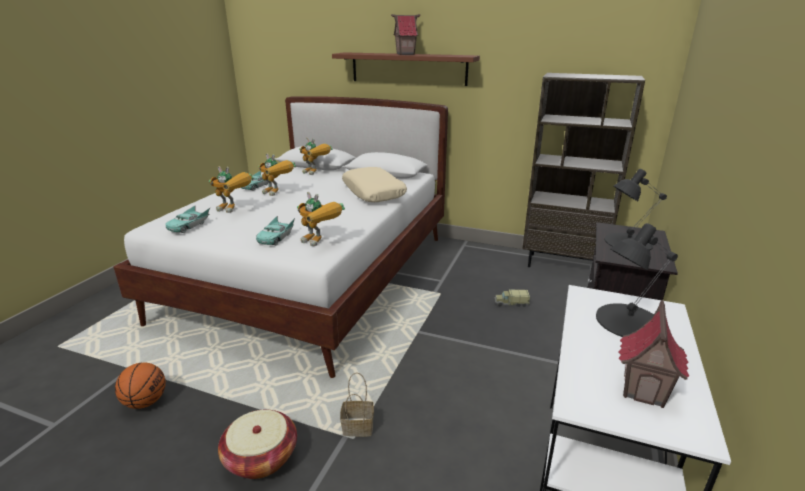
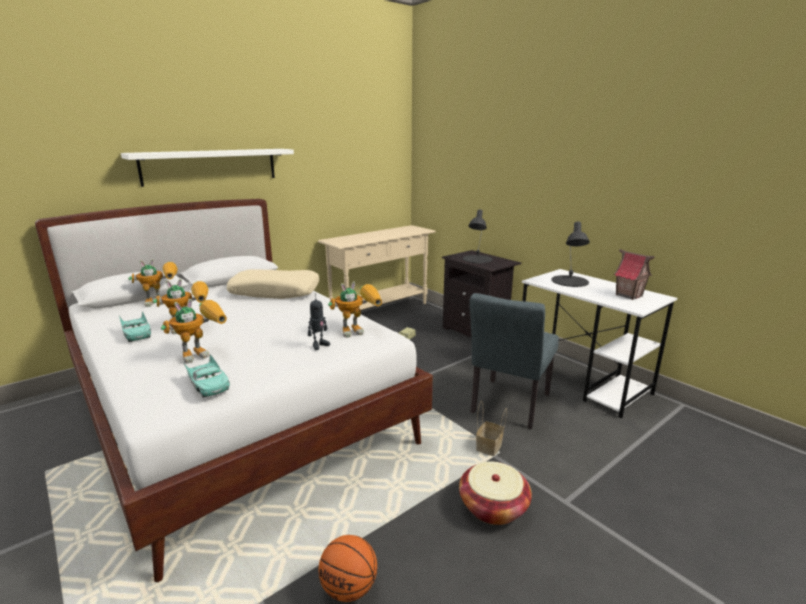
camera: 60 degrees left, 5 degrees down
turquoise toy car [256,215,295,245] -> toy robot [308,293,330,350]
brown shelf [332,52,480,86] -> white shelf [121,149,294,187]
toy house [391,14,420,55] -> none
brown bookcase [522,73,645,267] -> beige console table [318,225,436,310]
none -> grey chair [469,293,559,429]

